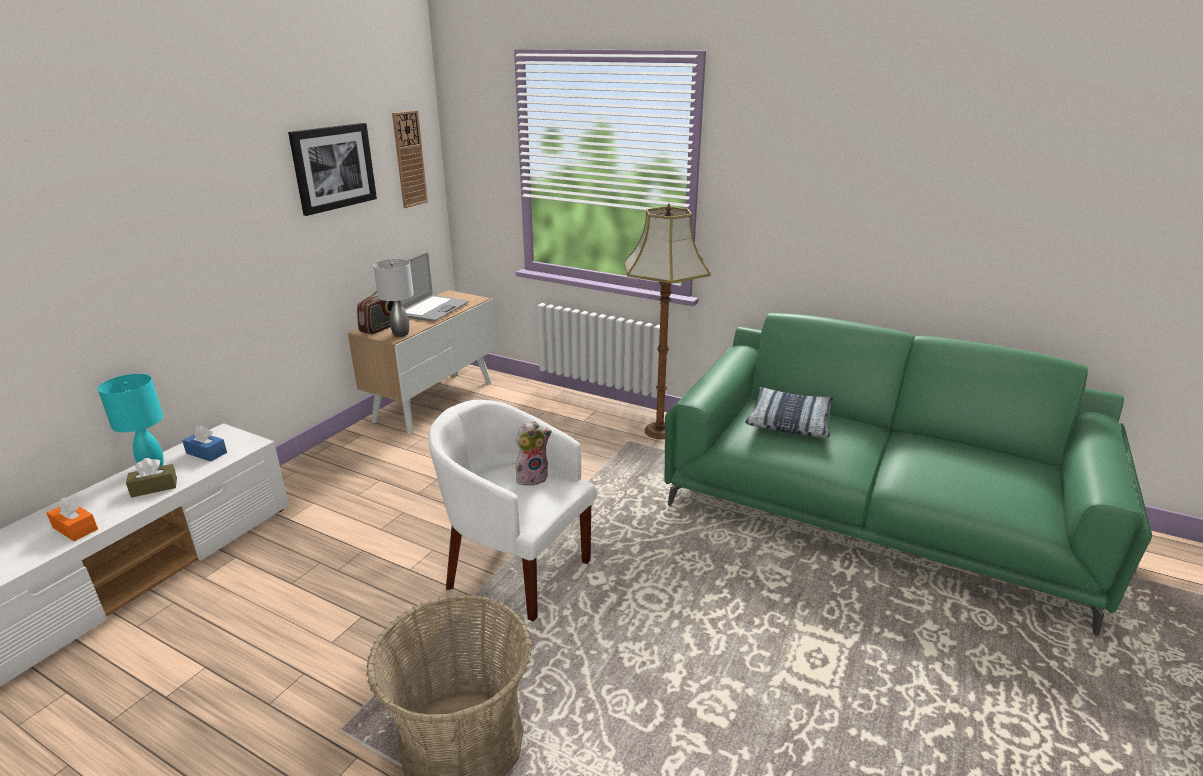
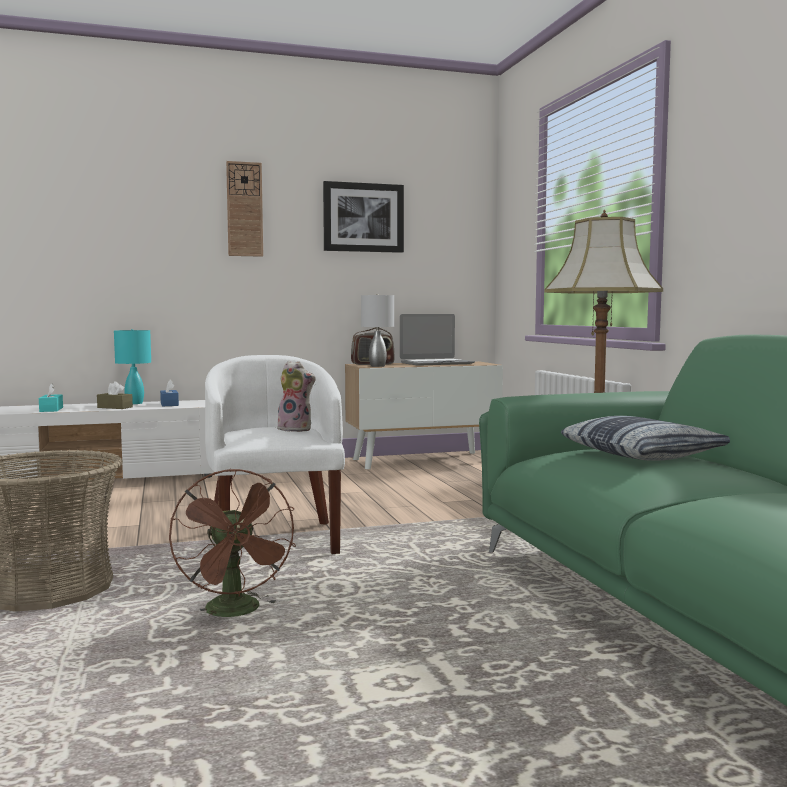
camera: 45 degrees right, 20 degrees down
orange tissue box [47,497,98,541] -> turquoise tissue box [39,383,63,412]
wall clock [392,110,428,208] -> wall clock moved to [226,161,263,257]
none -> brown fan [169,469,296,617]

